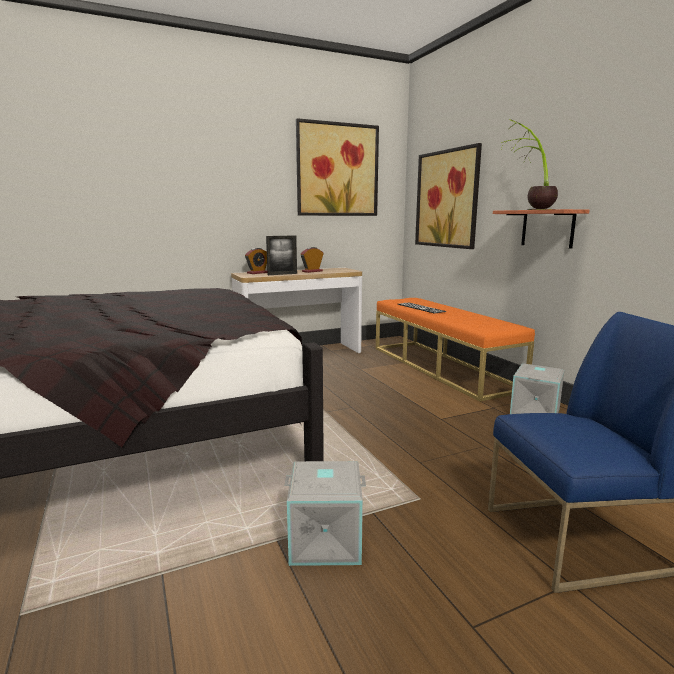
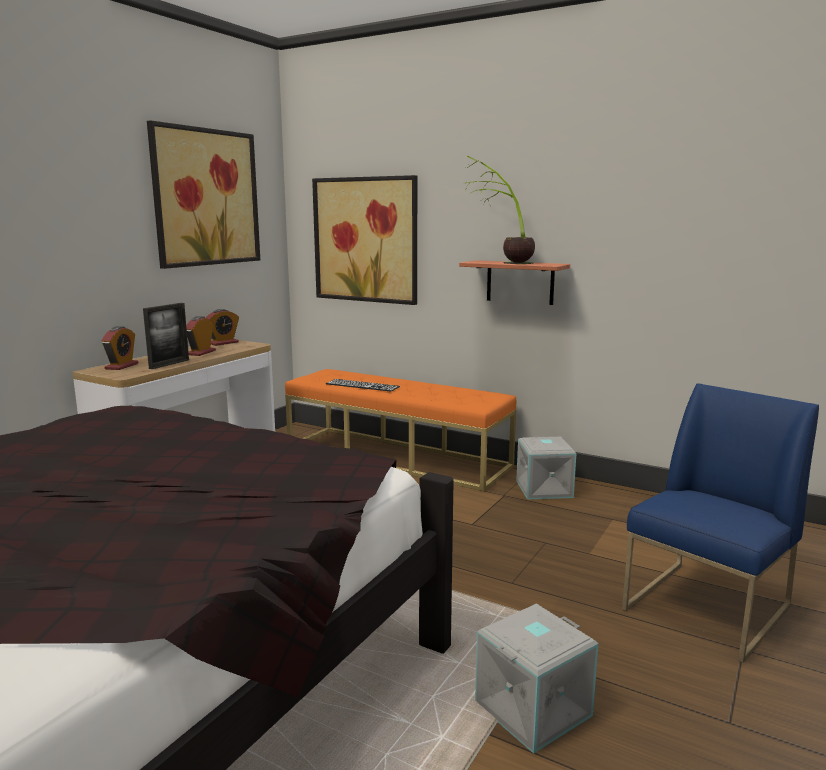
camera: 35 degrees left, 0 degrees up
none -> alarm clock [206,309,239,346]

